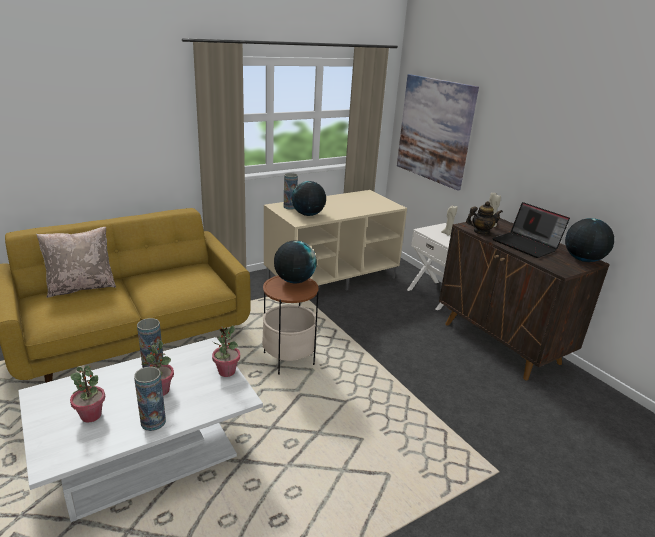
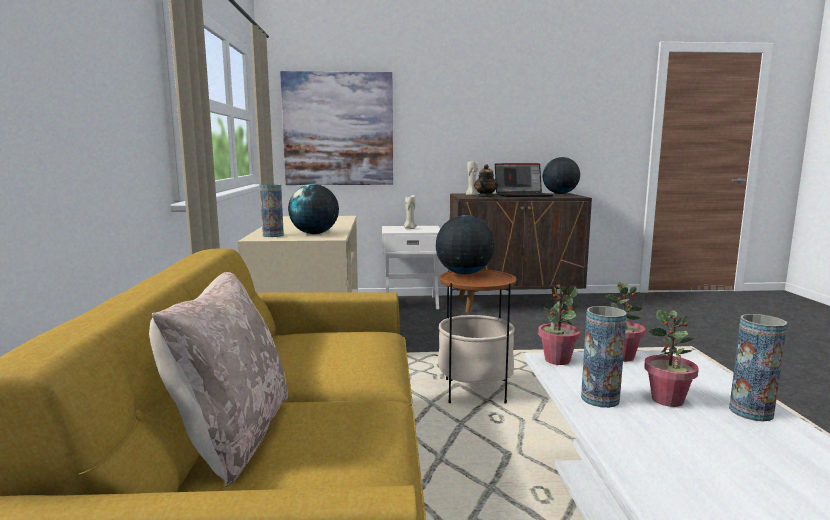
camera: 60 degrees left, 15 degrees down
potted plant [70,365,105,423] -> potted plant moved to [538,284,581,365]

